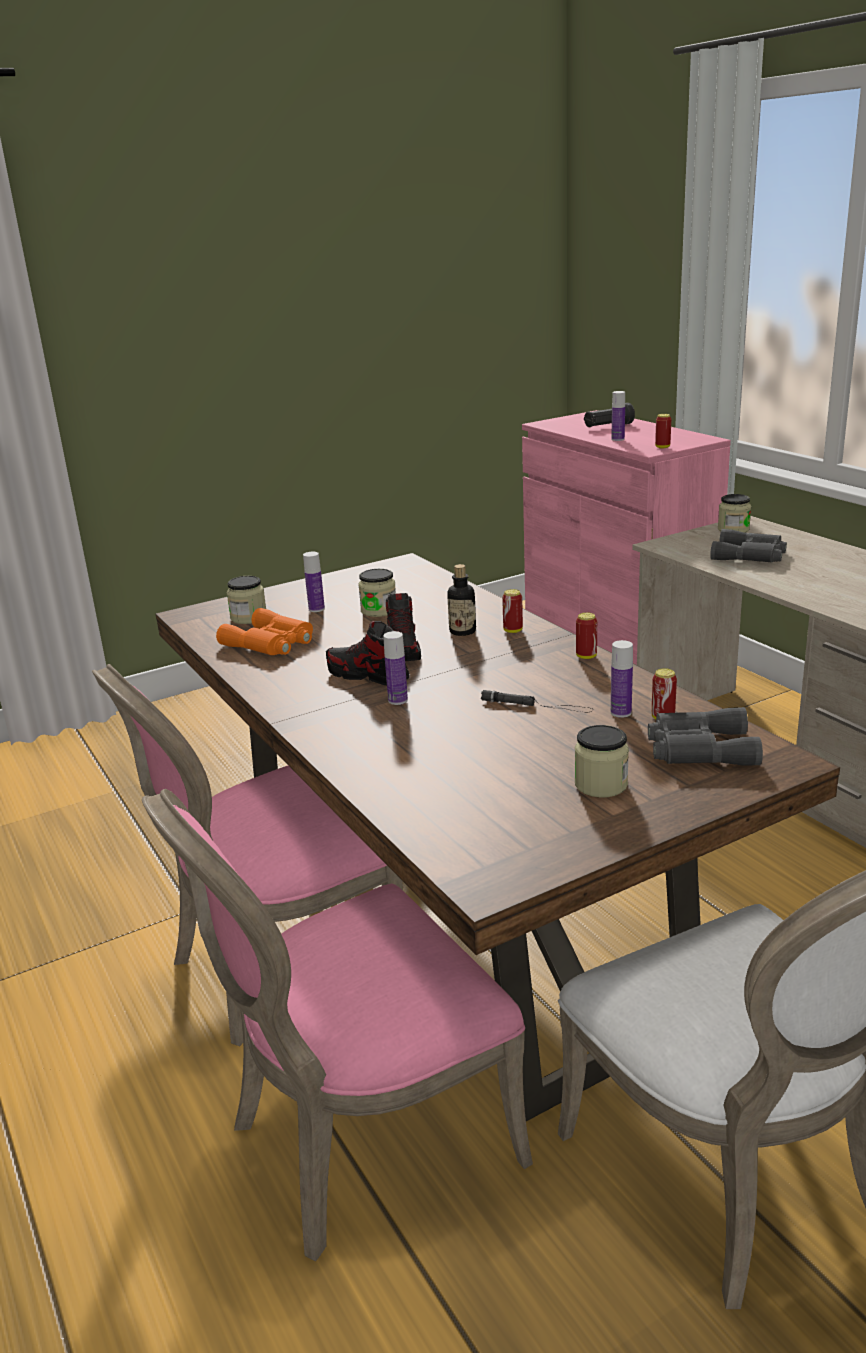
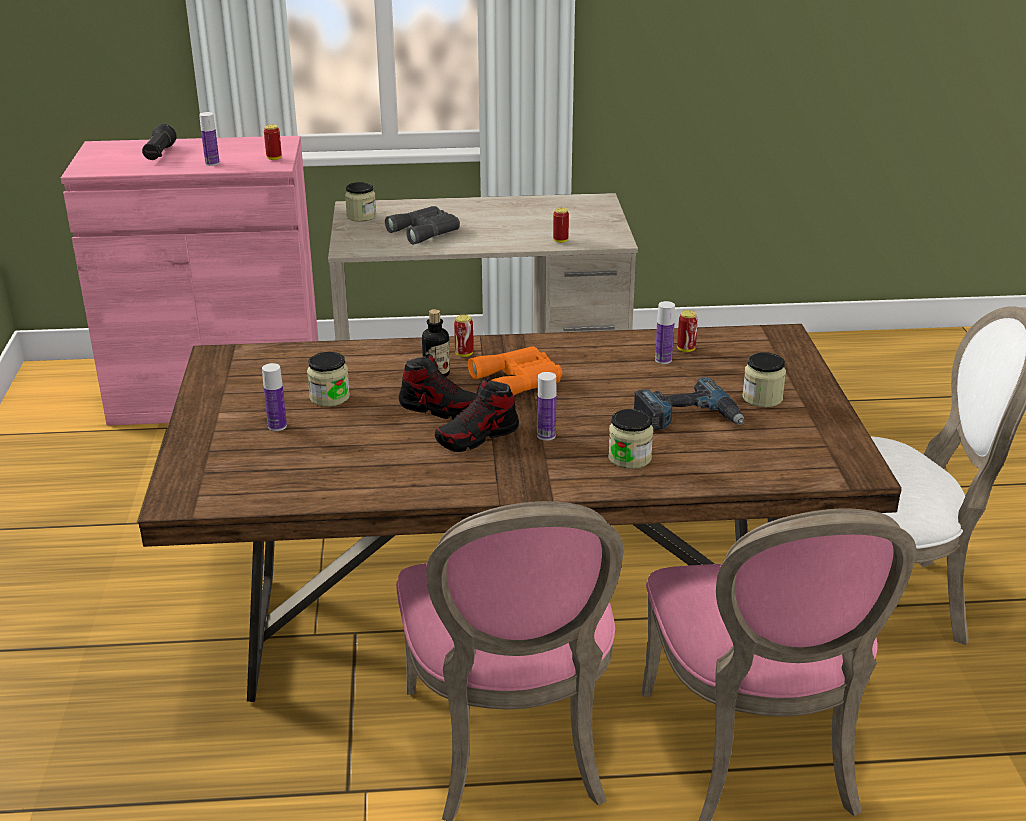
camera: 65 degrees left, 5 degrees up
orange binoculars [216,608,313,655] -> orange binoculars moved to [468,346,562,396]
jar [227,576,266,624] -> jar moved to [608,409,653,469]
black flashlight [481,690,592,712] -> none
can [576,612,597,659] -> can moved to [553,208,569,243]
grey binoculars [648,707,763,766] -> none
none -> power drill [634,377,744,431]

